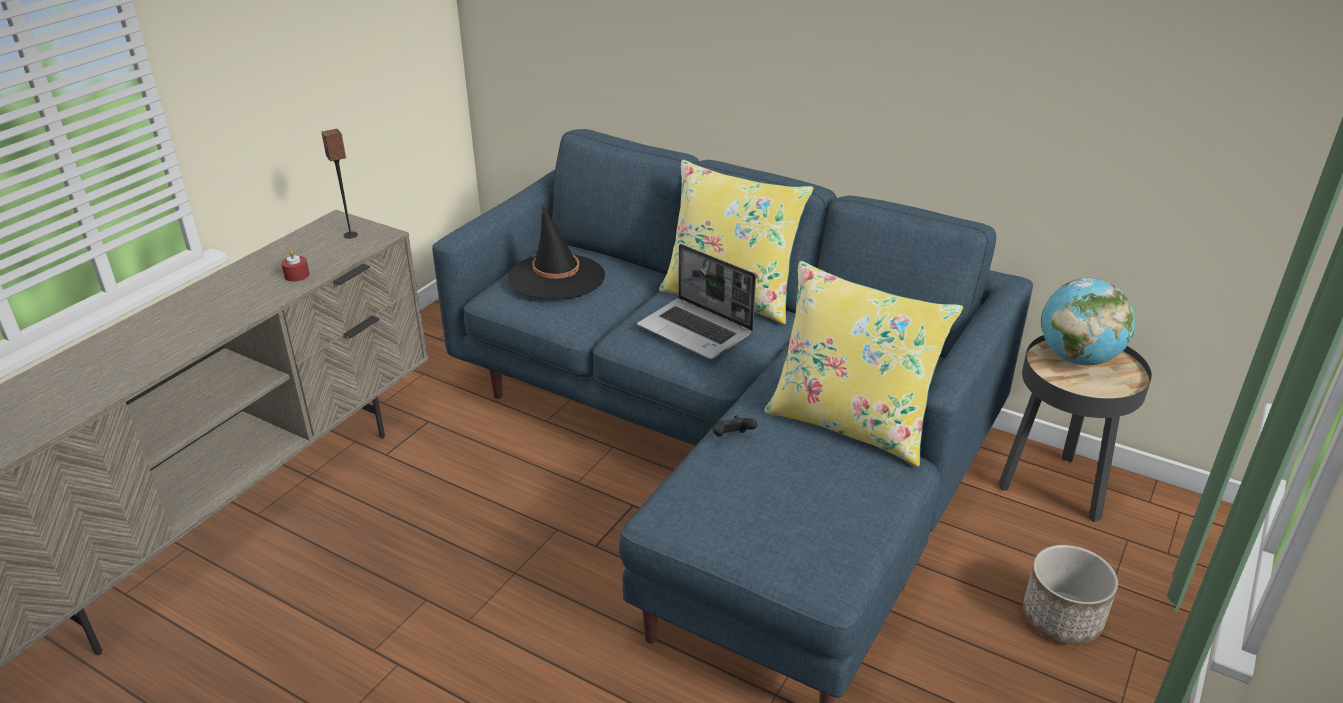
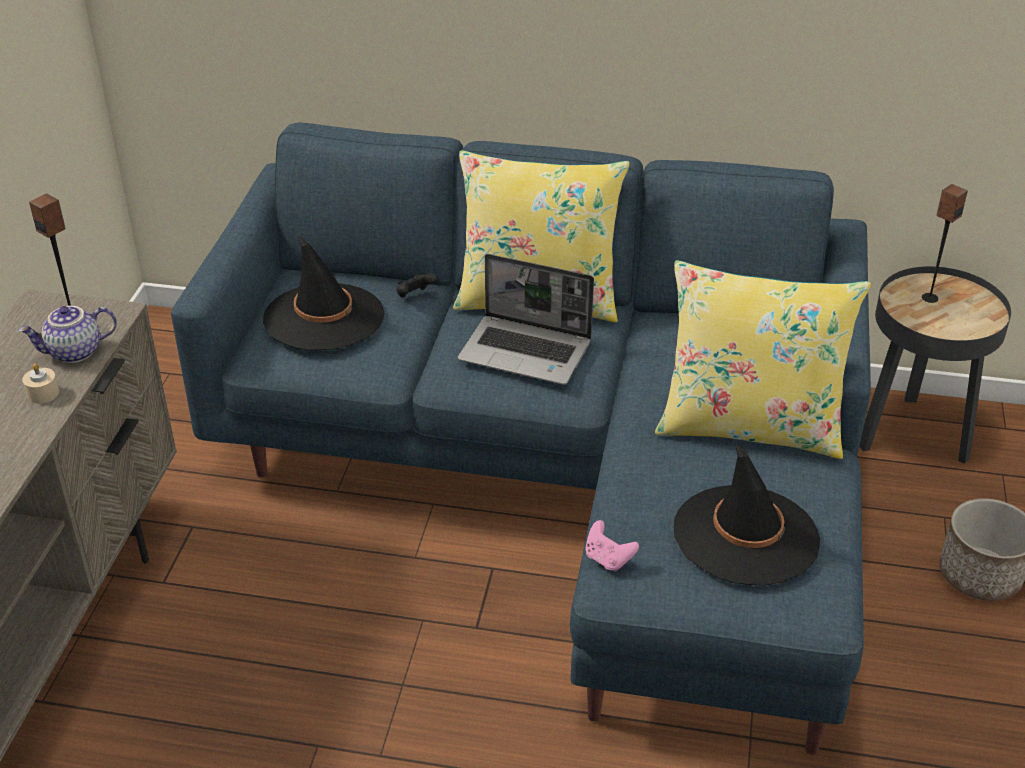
camera: 20 degrees left, 5 degrees up
red candle [281,250,309,282] -> beige candle [22,364,59,404]
black game controller [712,415,757,437] -> black game controller moved to [396,273,438,297]
globe [1041,278,1135,366] -> speaker [922,184,968,303]
none -> teapot [18,306,117,363]
none -> pink game controller [585,520,639,571]
none -> black hat [674,442,820,586]

